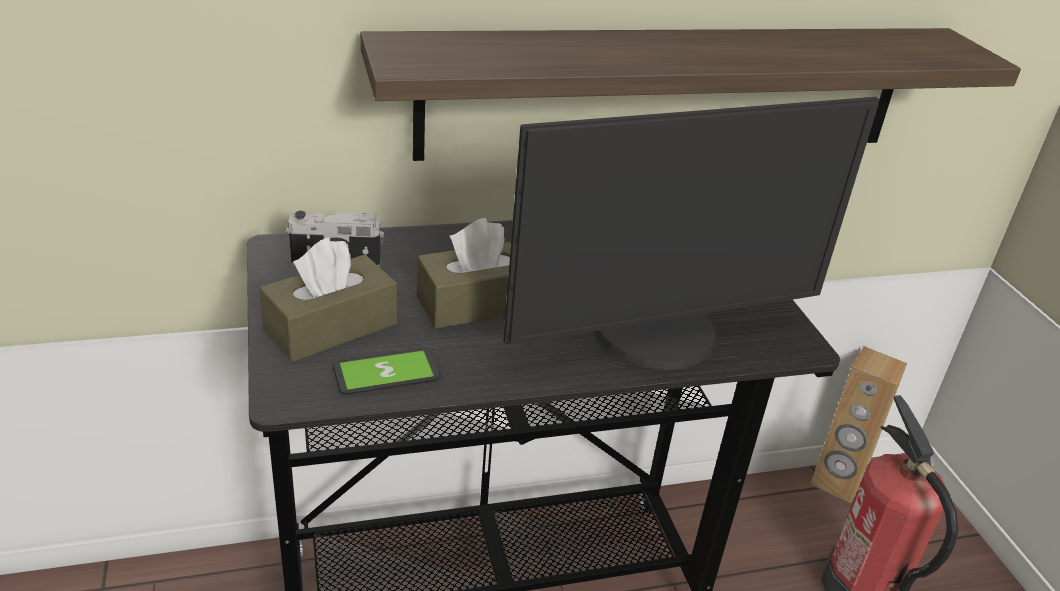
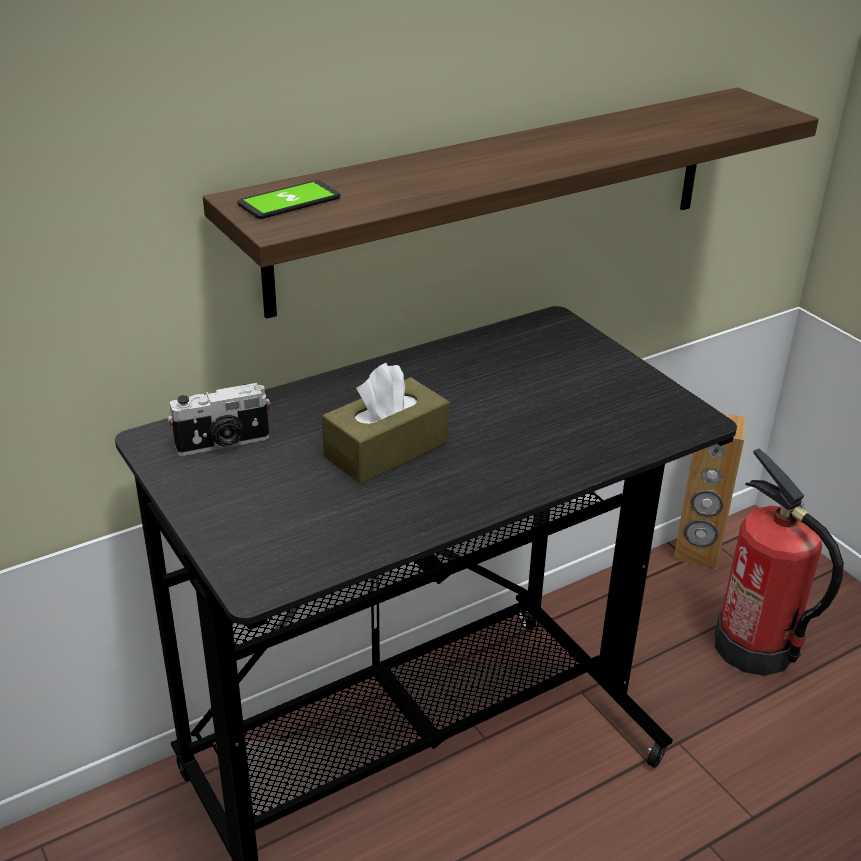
camera: 15 degrees left, 0 degrees up
brown tissue box [259,238,397,362] -> none
phone [333,349,441,395] -> phone moved to [237,180,341,219]
monitor [503,97,880,370] -> none

